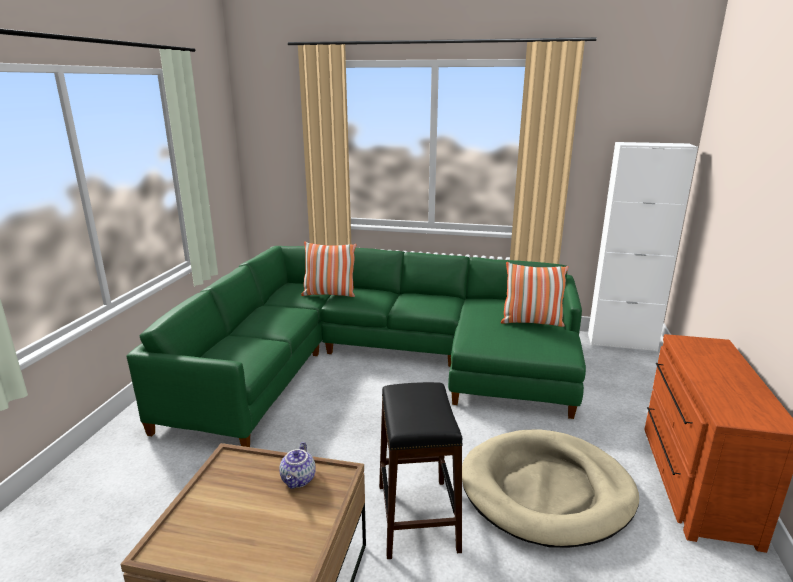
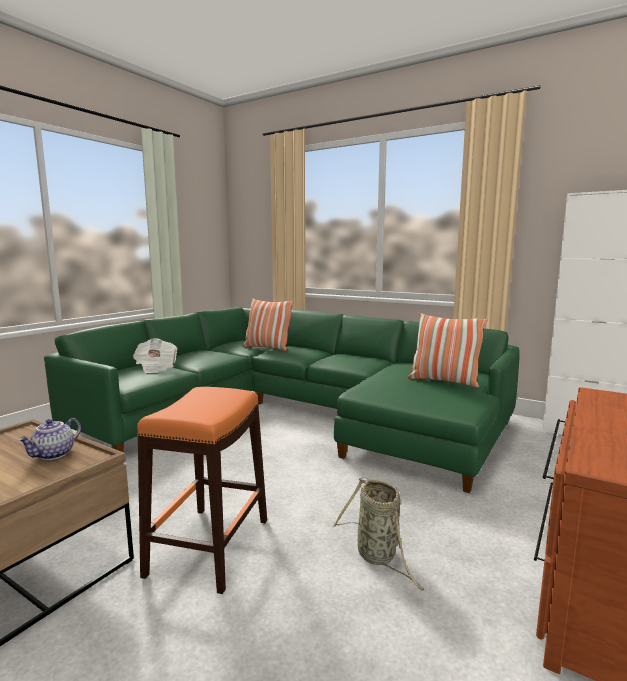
camera: 20 degrees right, 10 degrees down
black stool [379,382,463,559] -> orange stool [137,387,267,594]
beige dog bed [462,429,639,548] -> basket [333,477,424,591]
none -> newspaper [133,338,178,373]

